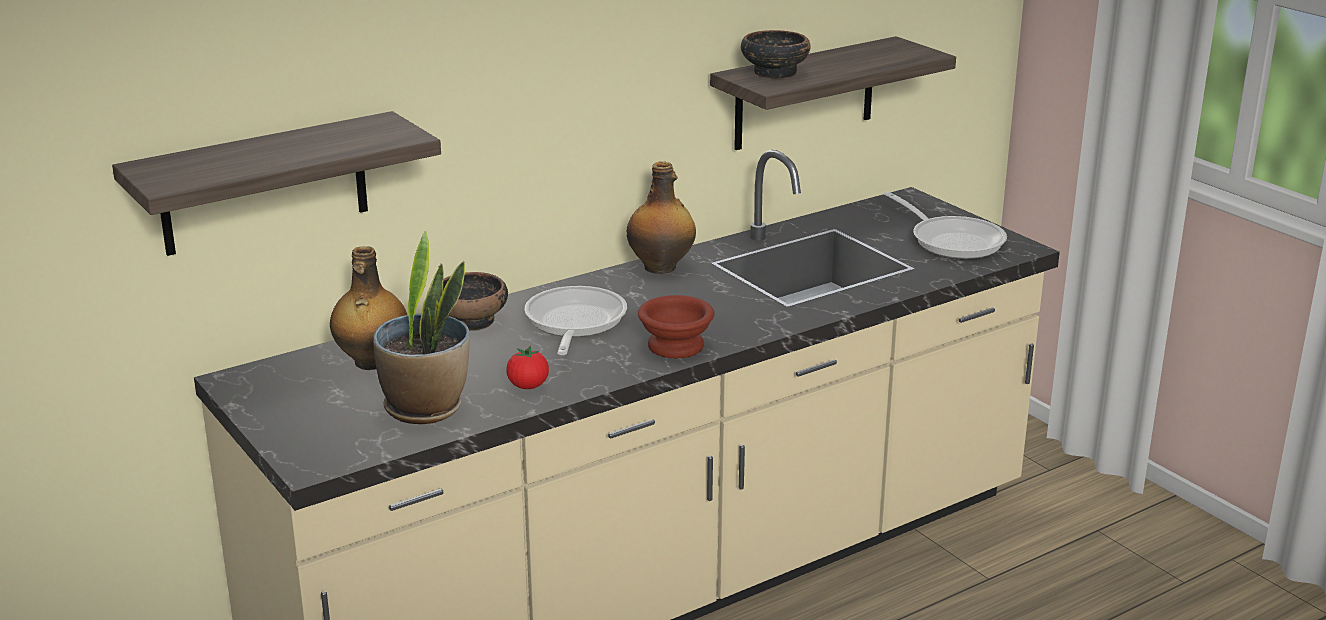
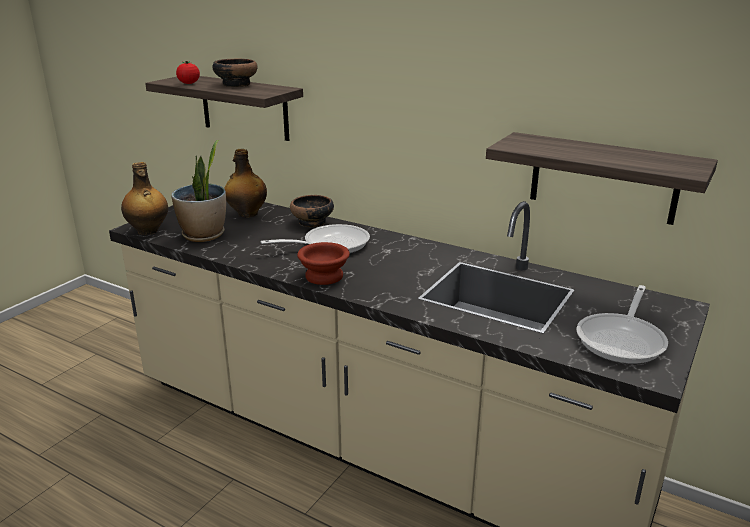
camera: 65 degrees right, 0 degrees up
tomato [507,346,549,389] -> tomato moved to [176,61,200,84]
bottle [627,162,696,274] -> bottle moved to [121,162,168,235]
bowl [741,30,811,79] -> bowl moved to [212,59,258,87]

